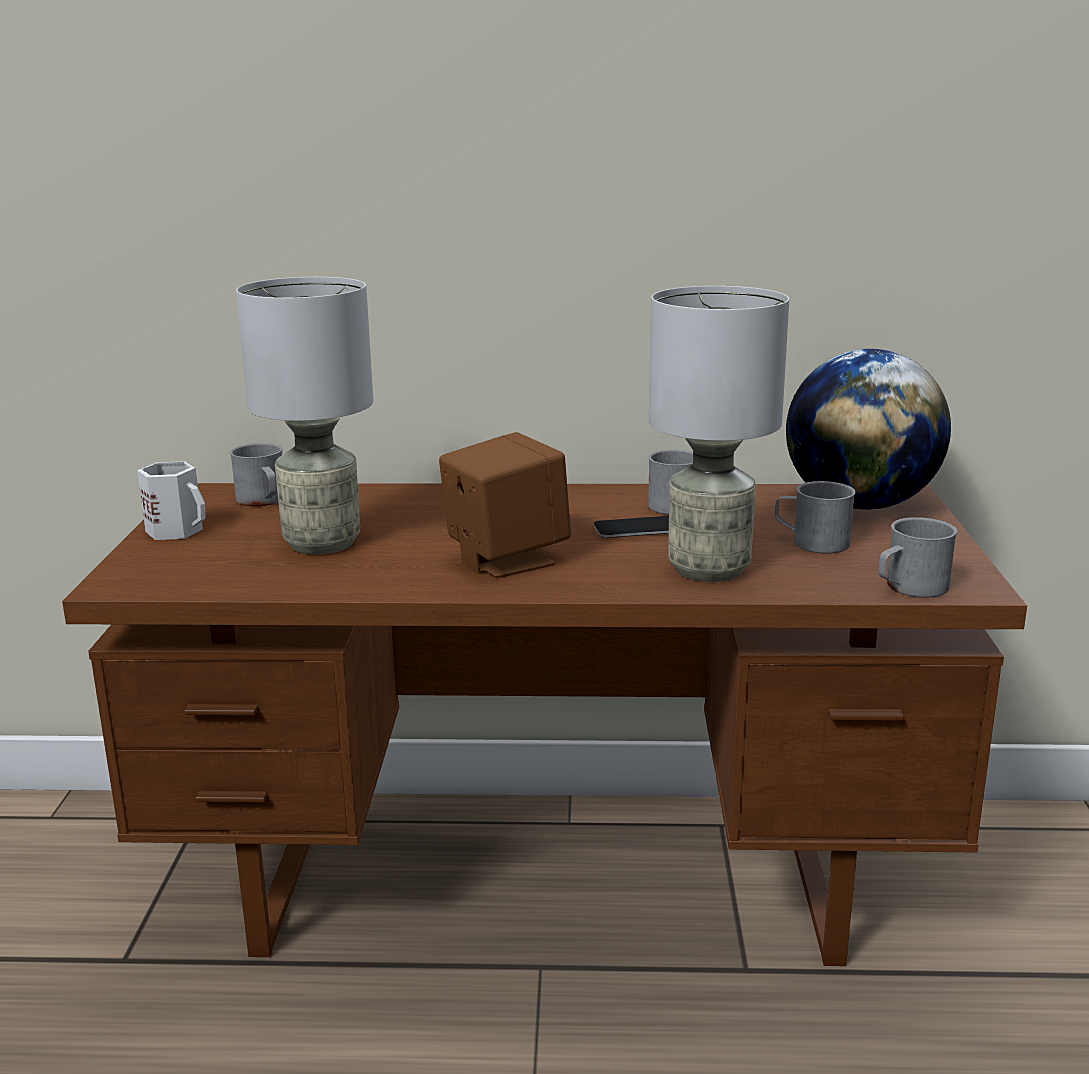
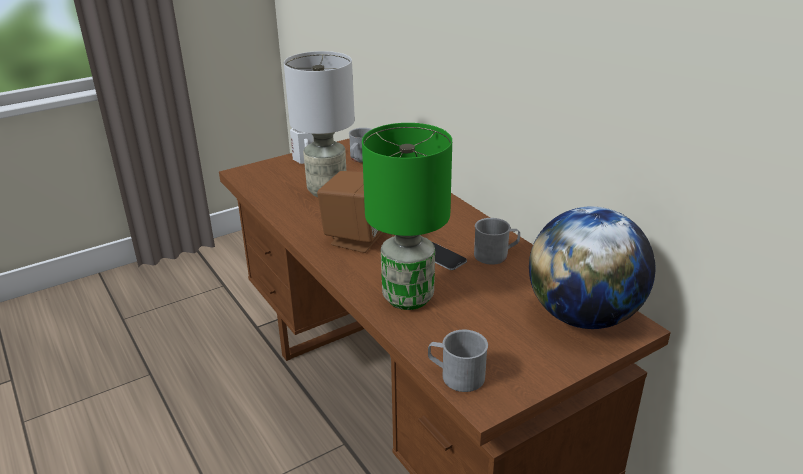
camera: 55 degrees right, 10 degrees up
grey table lamp [649,286,789,582] -> green table lamp [362,123,452,310]
grey mug [775,481,856,553] -> none

